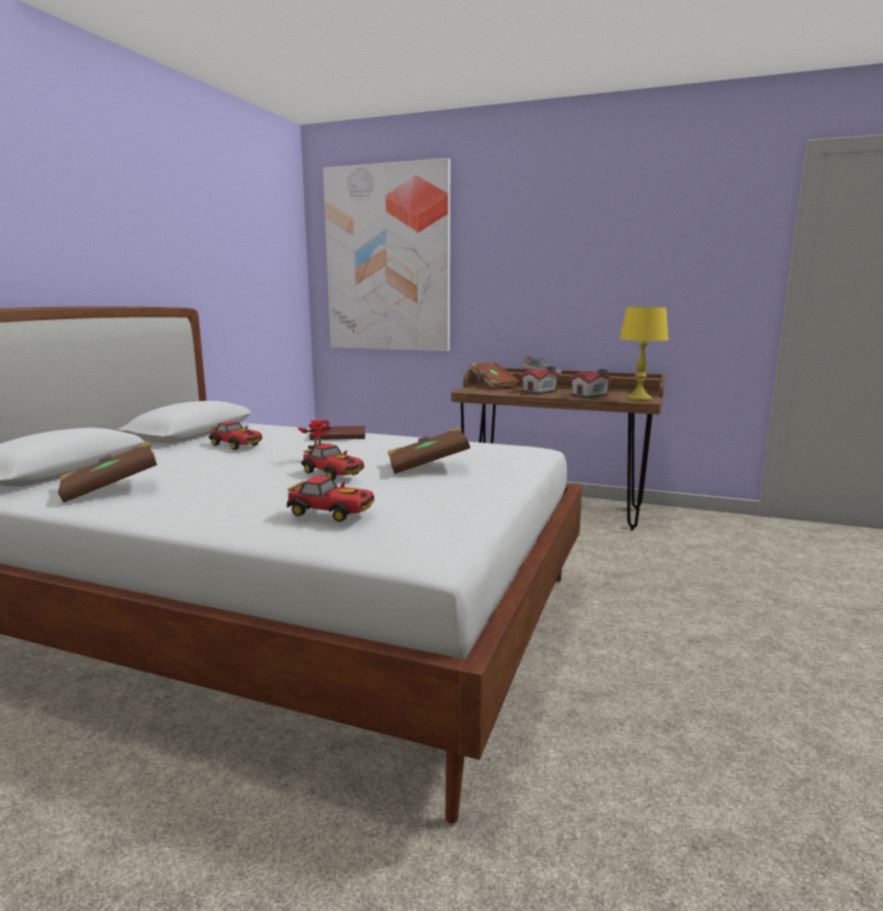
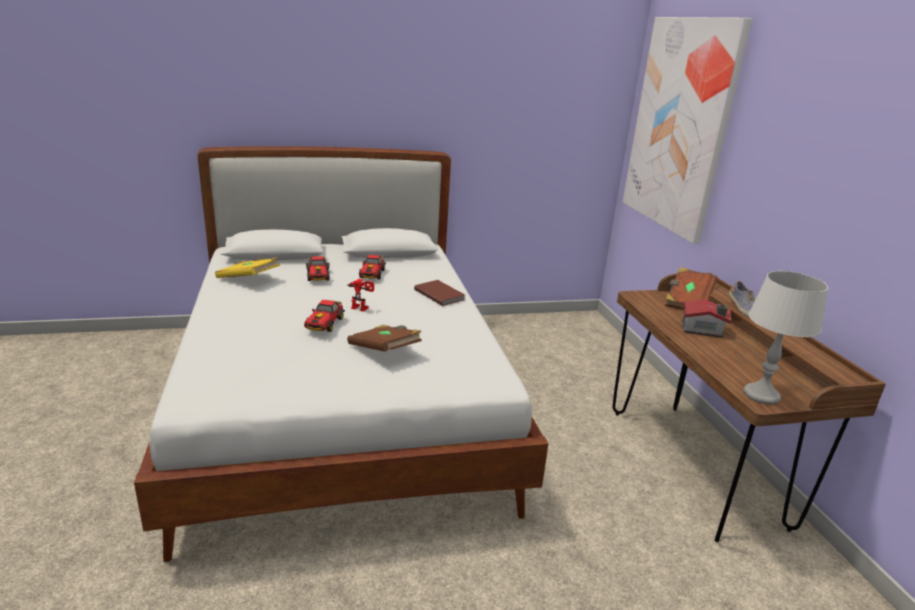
camera: 55 degrees right, 10 degrees up
brown book [58,442,157,502] -> yellow book [215,257,280,278]
toy car [287,476,374,522] -> toy car moved to [306,256,330,281]
toy house [569,369,613,398] -> none
yellow table lamp [619,307,669,402] -> grey table lamp [744,271,828,405]

